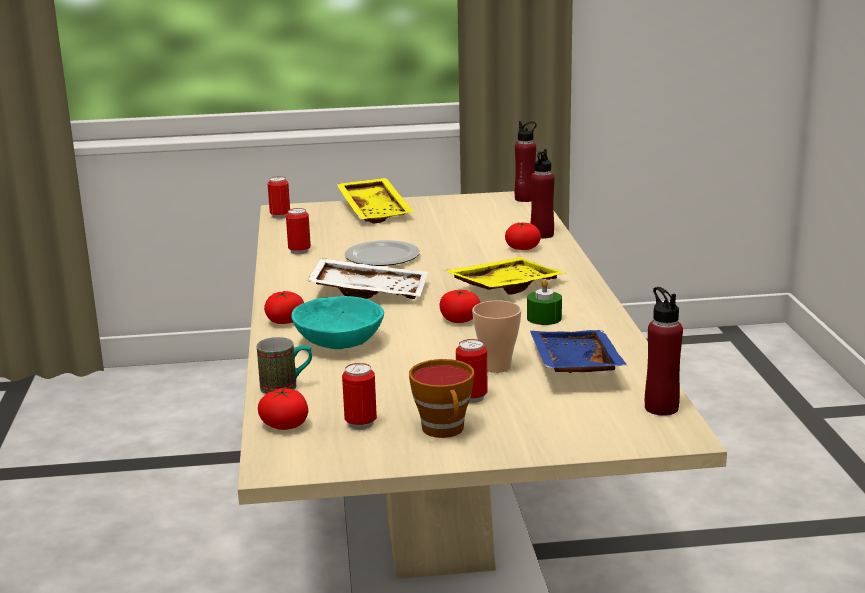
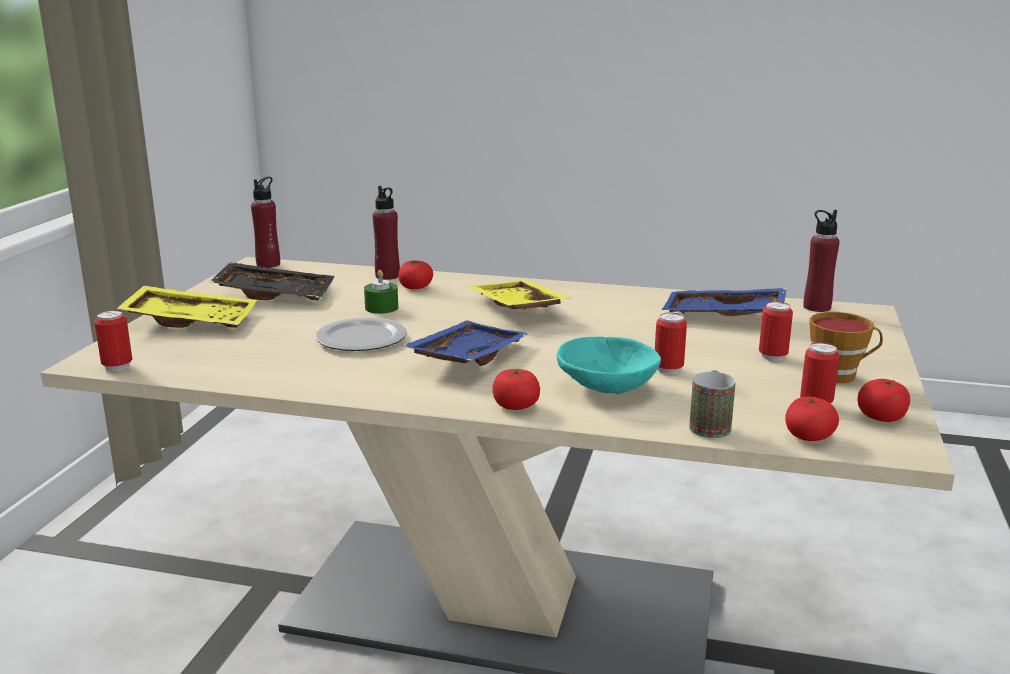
camera: 70 degrees left, 0 degrees up
can [286,208,311,255] -> can moved to [655,312,687,374]
white tray [308,258,428,299] -> blue tray [401,320,530,366]
tomato [440,290,480,323] -> tomato moved to [857,379,910,422]
cup [472,300,521,373] -> none
green candle [527,279,562,325] -> green candle moved to [364,270,398,314]
none -> black tray [210,262,335,301]

